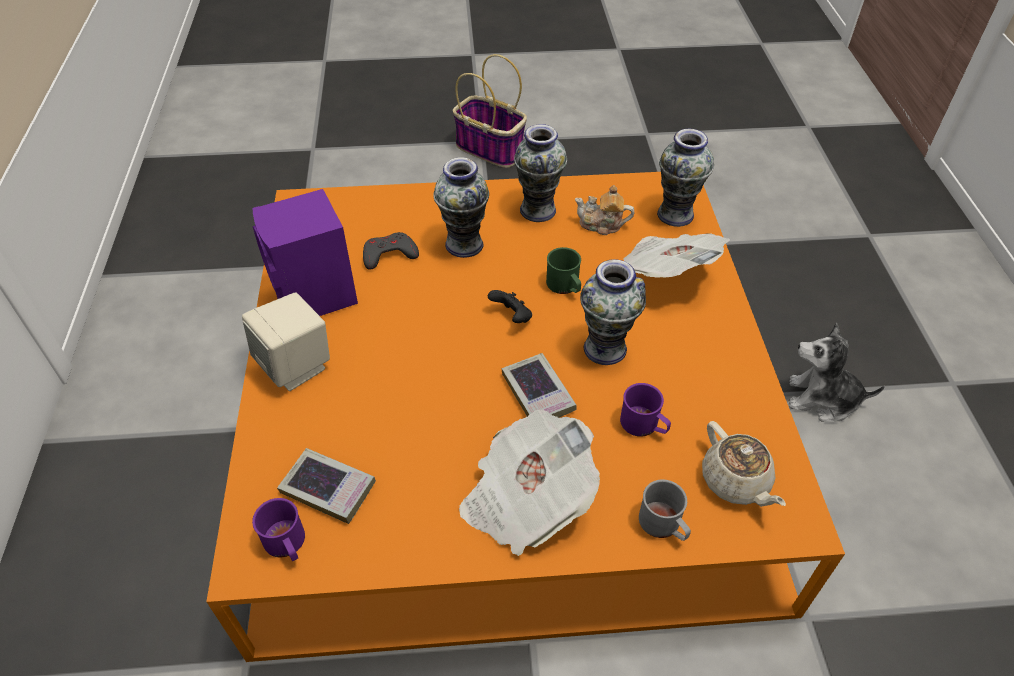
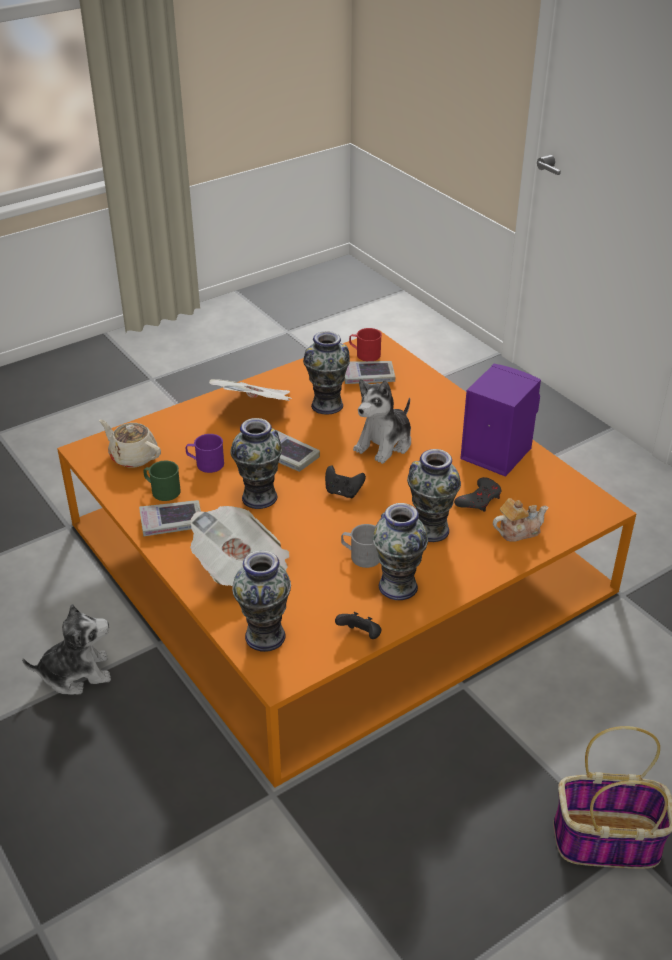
camera: 150 degrees right, 10 degrees down
beige speaker [242,293,330,391] -> none
purple mug [252,498,305,561] -> red mug [349,328,382,361]
green mug [546,247,581,294] -> green mug moved to [143,461,181,501]
teapot [575,185,634,235] -> teapot moved to [493,498,548,542]
grey mug [639,479,691,541] -> grey mug moved to [341,524,380,568]
none -> book [139,500,201,536]
none -> vase [303,331,350,414]
none -> black game controller [335,612,381,639]
none -> plush toy [353,379,411,464]

